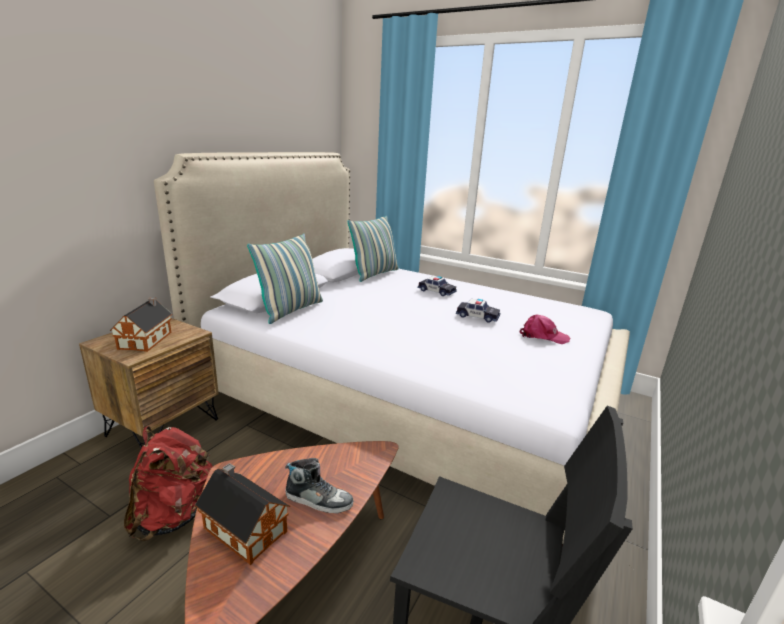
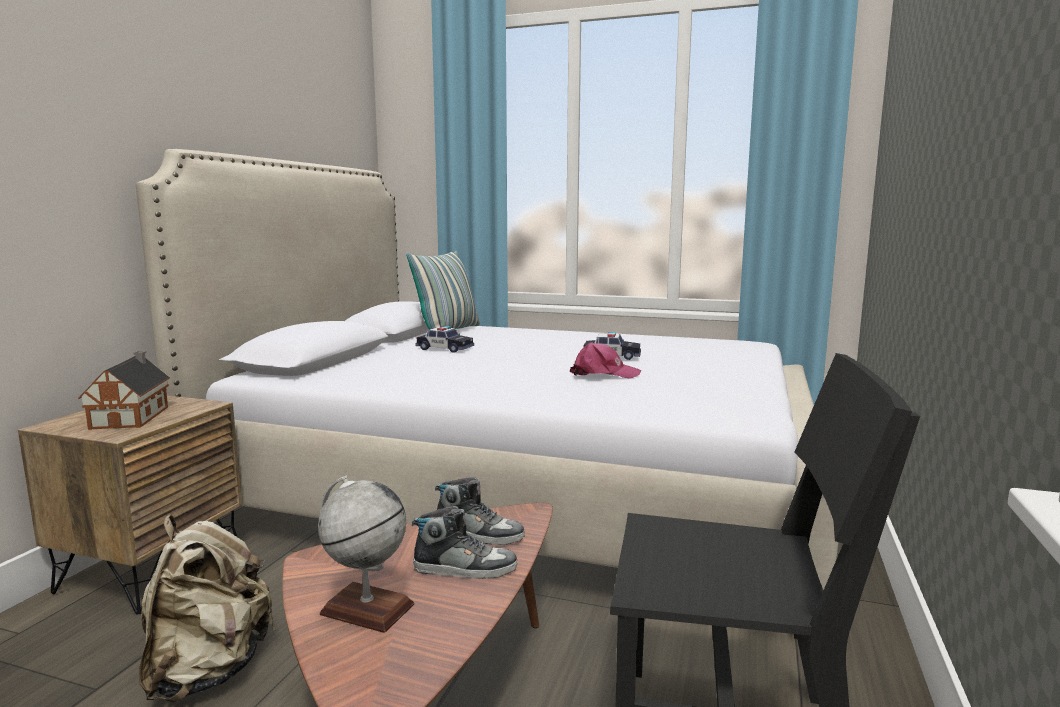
camera: 10 degrees left, 10 degrees down
red backpack [124,426,213,541] -> beige backpack [139,515,276,703]
toy house [195,463,290,565] -> globe [318,476,414,633]
pillow [247,234,323,324] -> none
toy car [418,276,457,296] -> toy car moved to [416,326,474,353]
pink cap [519,314,570,344] -> pink cap moved to [570,342,641,379]
none -> shoe [435,477,525,545]

